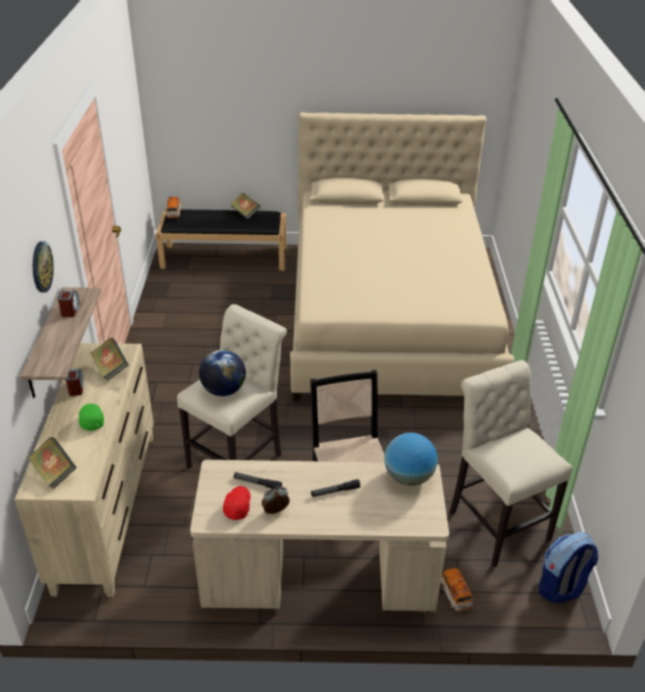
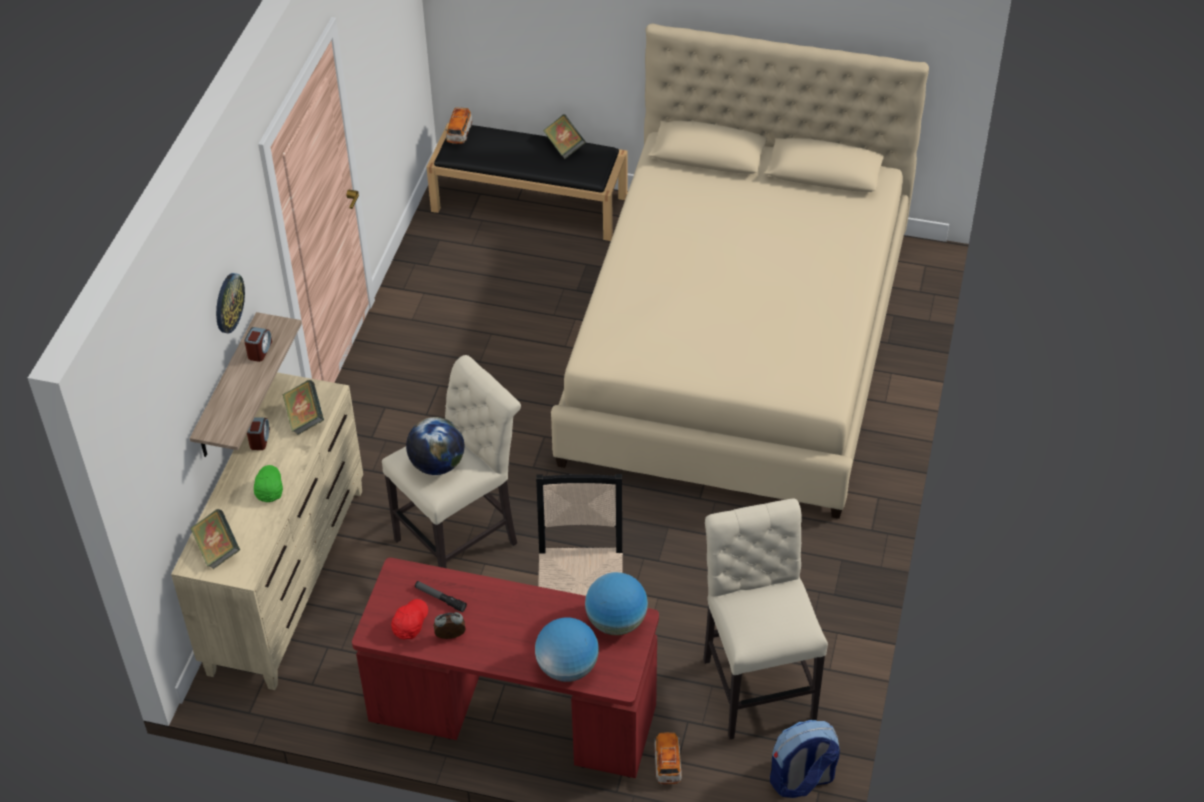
camera: 15 degrees right, 10 degrees up
beige desk [190,460,449,612] -> red desk [352,558,659,778]
flashlight [311,479,360,497] -> none
none -> globe [535,618,599,682]

